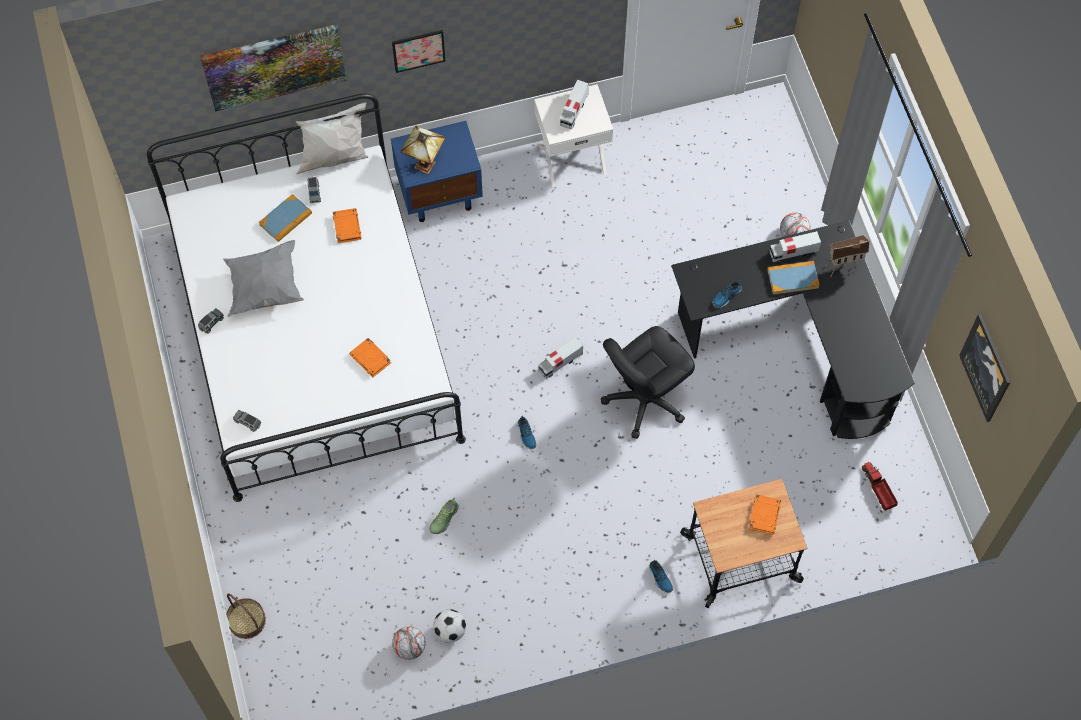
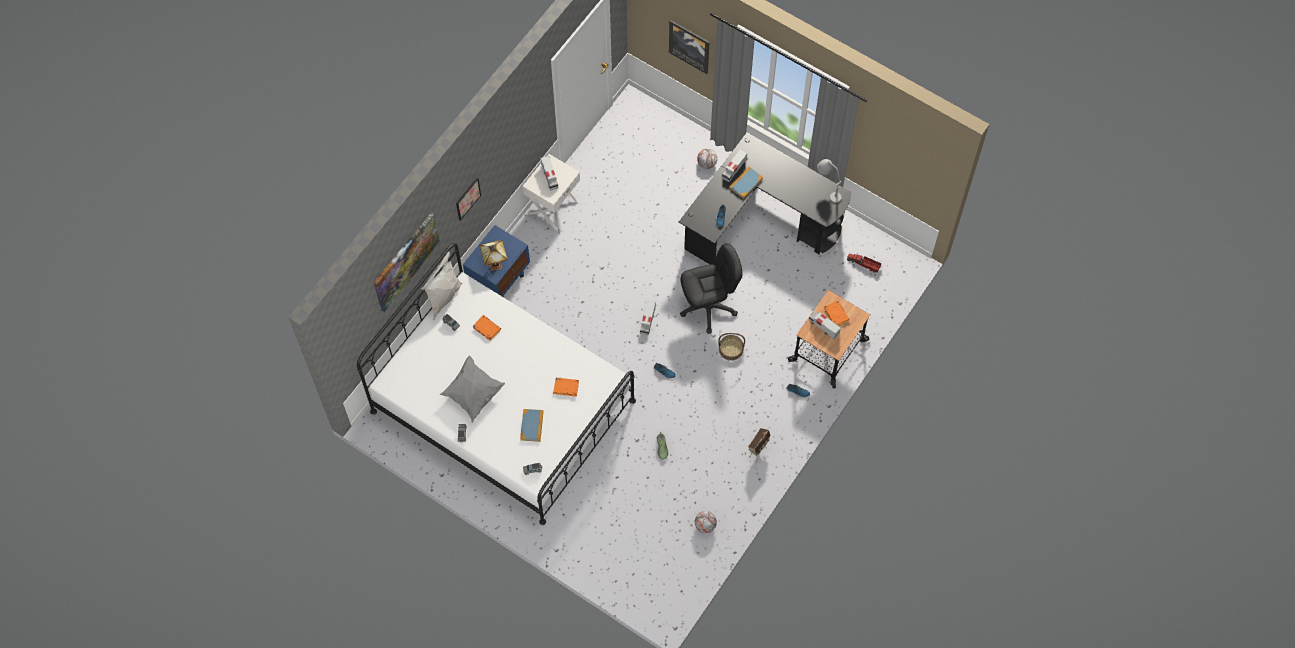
camera: 40 degrees left, 0 degrees up
basket [226,593,266,639] -> basket moved to [718,333,745,361]
book [259,194,312,242] -> book moved to [520,409,544,442]
football [433,609,466,643] -> none
black office chair [601,326,695,439] -> black office chair turned 120 degrees counterclockwise [680,243,743,334]
toy house [826,235,869,278] -> toy house moved to [748,428,771,463]
picture [959,314,1010,422] -> picture moved to [669,20,710,74]
none -> toy truck [809,311,841,339]
none -> grey table lamp [817,159,842,203]

